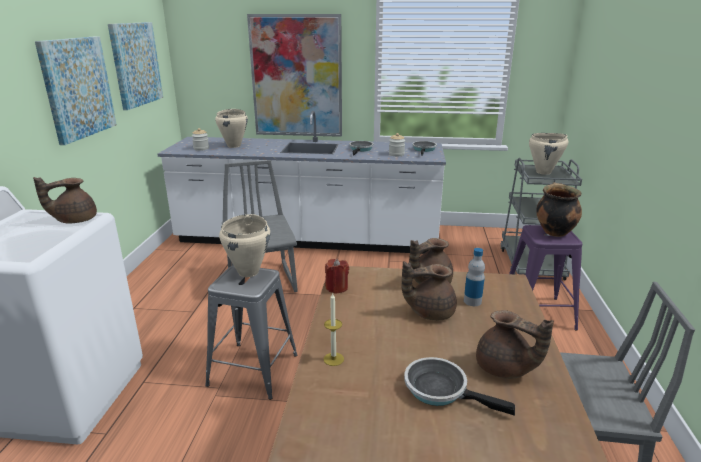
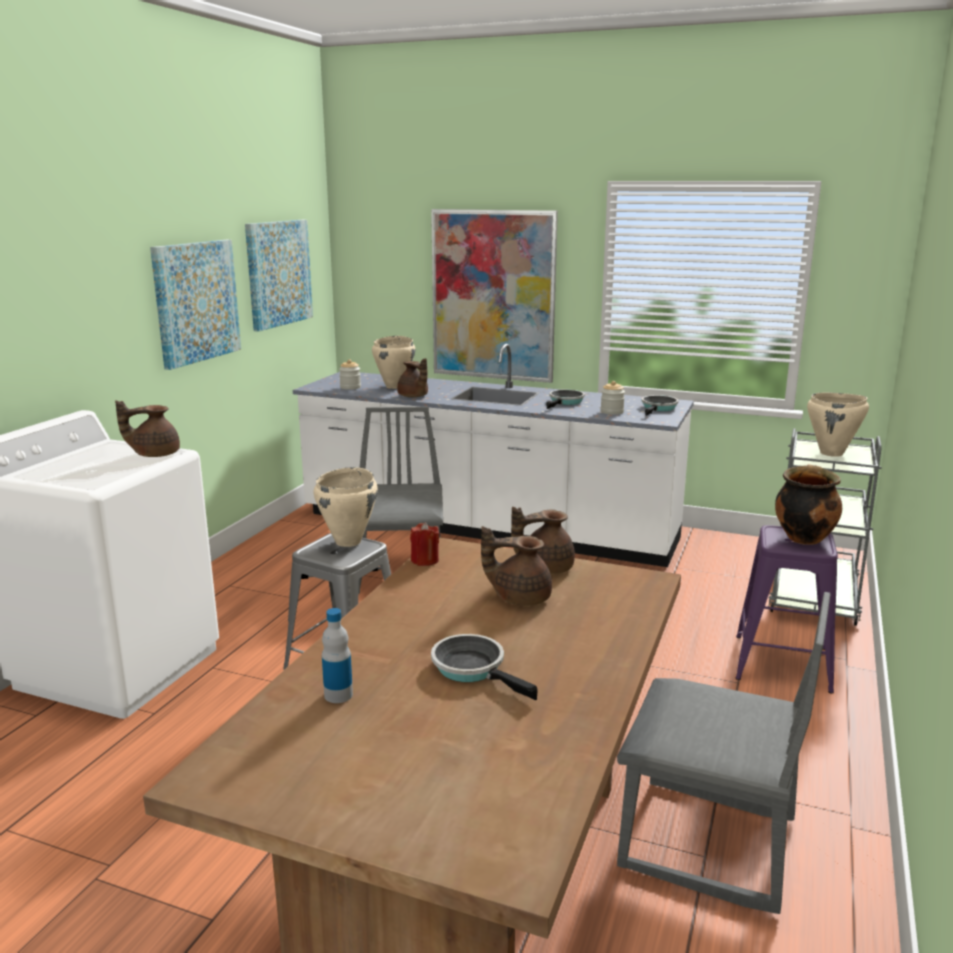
camera: 15 degrees right, 5 degrees down
candle [323,293,344,366] -> none
bottle [464,248,485,306] -> bottle moved to [322,608,353,703]
brown teapot [476,310,554,379] -> brown teapot moved to [397,358,428,397]

